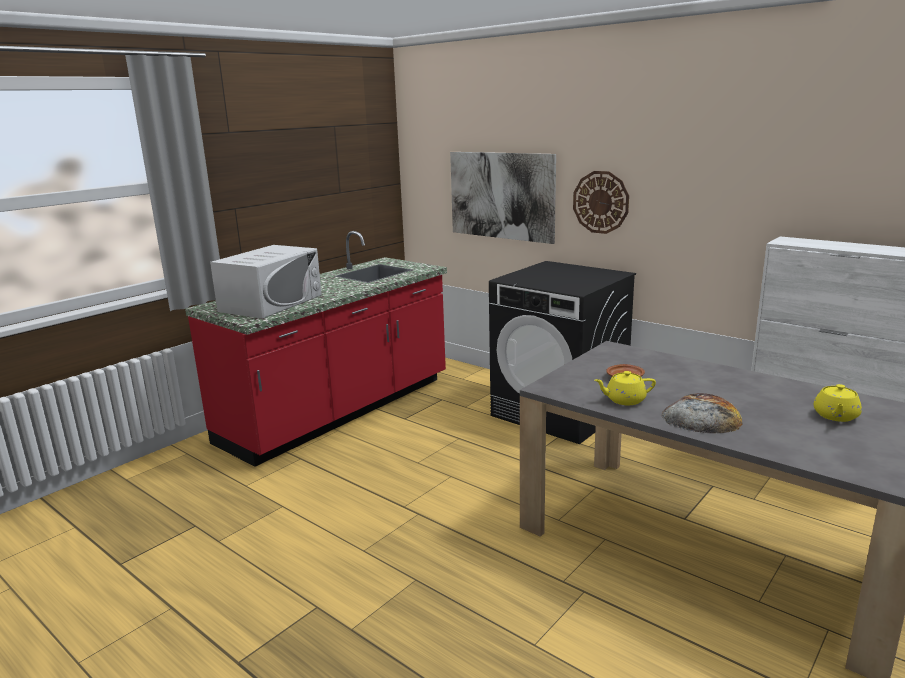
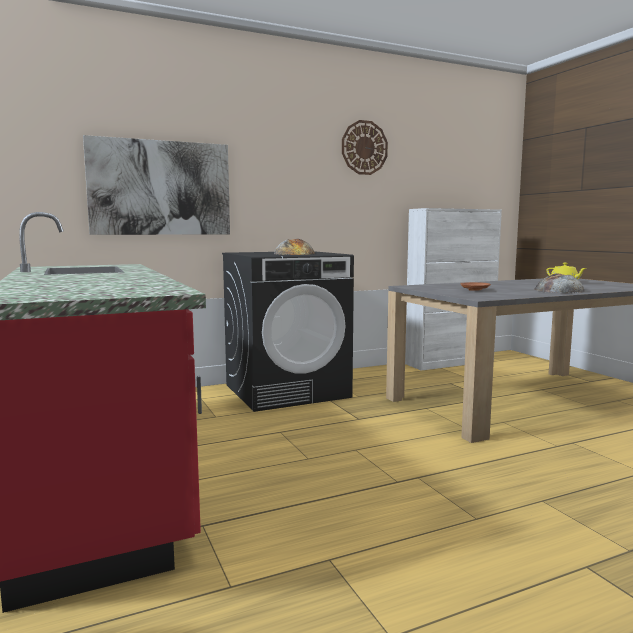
camera: 65 degrees left, 10 degrees down
white microwave [210,245,322,319] -> none
wall clock [573,171,629,234] -> wall clock moved to [342,120,388,175]
yellow teapot [595,371,656,405] -> none
none -> bread [274,239,315,255]

